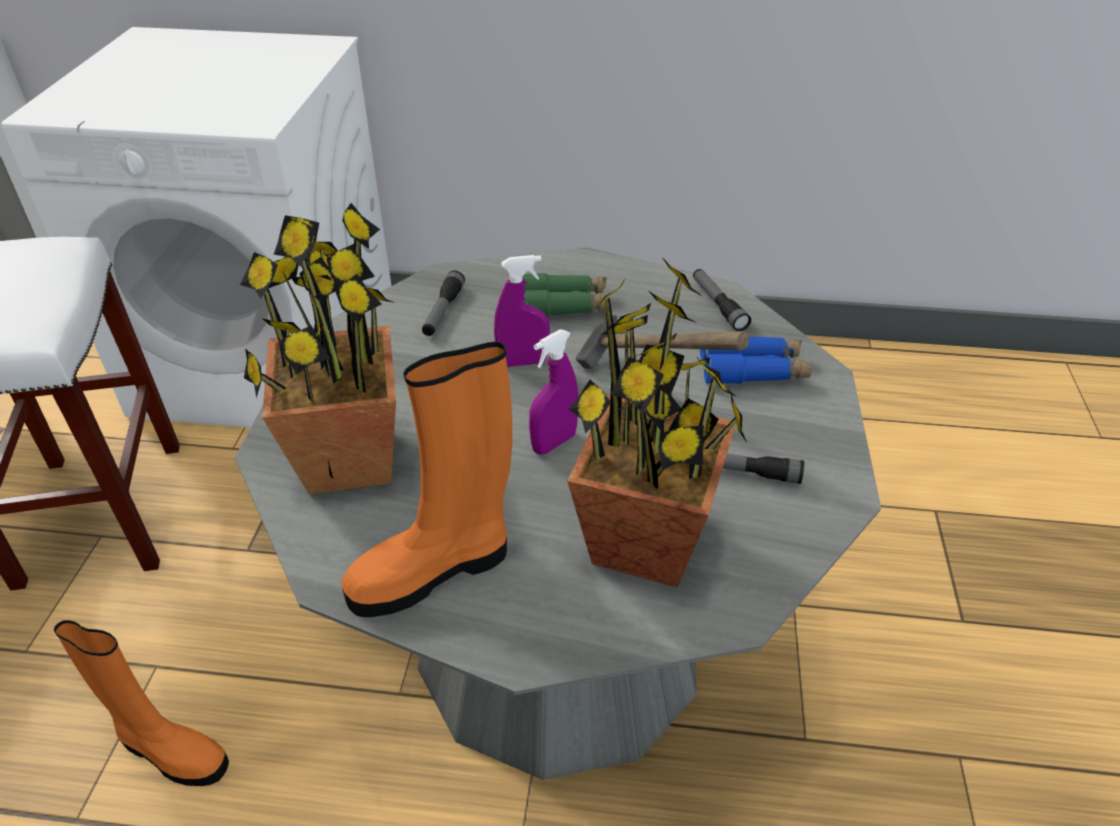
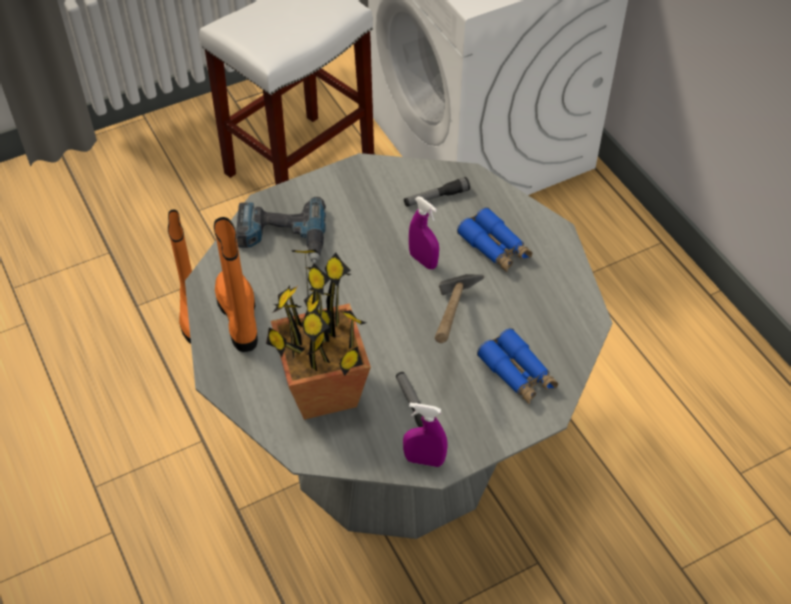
camera: 55 degrees right, 10 degrees up
potted plant [240,203,396,494] -> power drill [236,197,326,263]
orange boot [341,342,512,617] -> orange boot turned 45 degrees clockwise [214,217,258,352]
green binoculars [522,273,611,317] -> blue binoculars [457,208,532,272]
purple spray bottle [529,329,578,455] -> purple spray bottle moved to [403,403,447,467]
flashlight [693,269,751,331] -> none

